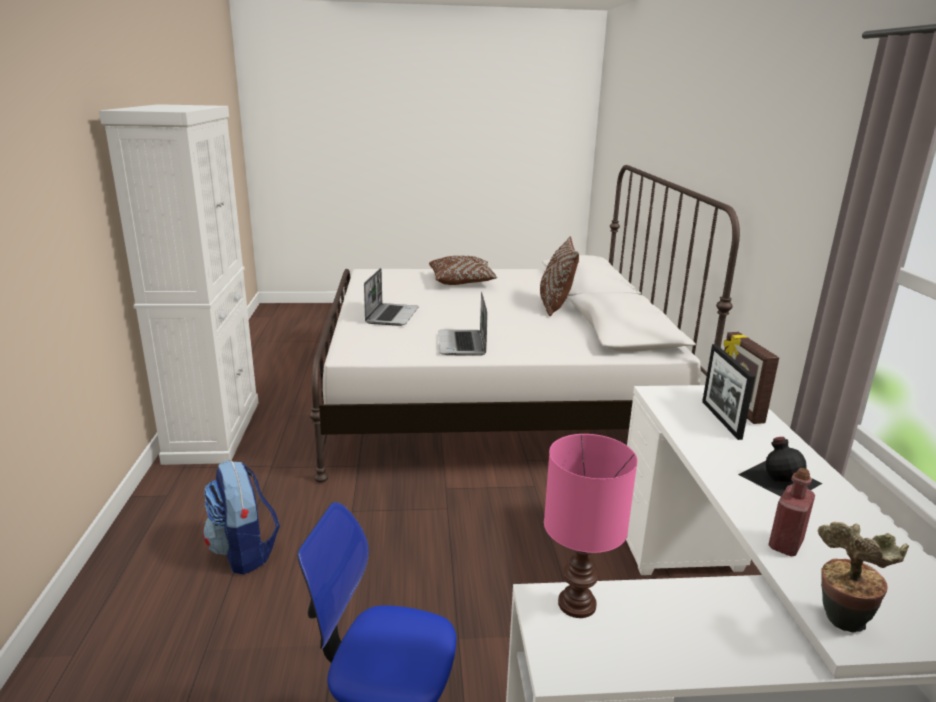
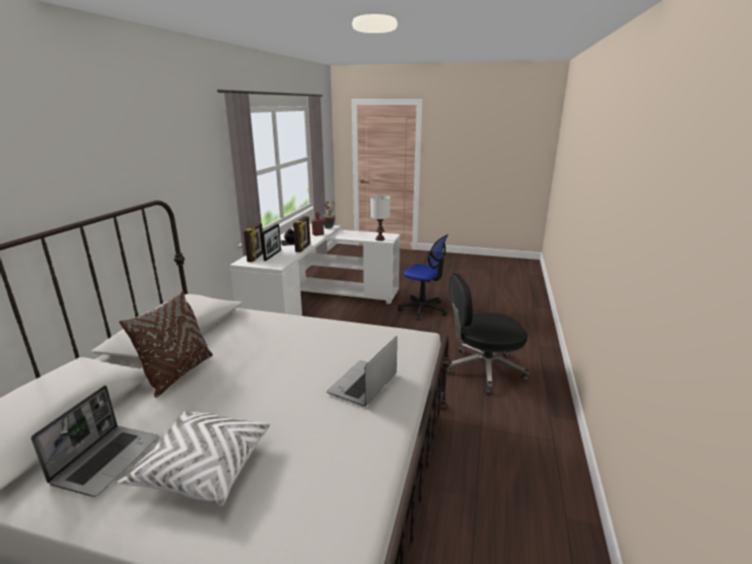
camera: 160 degrees left, 0 degrees up
white cabinet [99,104,259,465] -> none
backpack [203,460,280,575] -> black office chair [447,273,530,394]
brown pillow [429,256,498,285] -> white pillow [117,411,270,506]
laptop [438,292,488,356] -> laptop moved to [31,385,159,497]
pink table lamp [544,434,638,618] -> white table lamp [370,195,390,241]
none -> picture frame [293,216,311,252]

